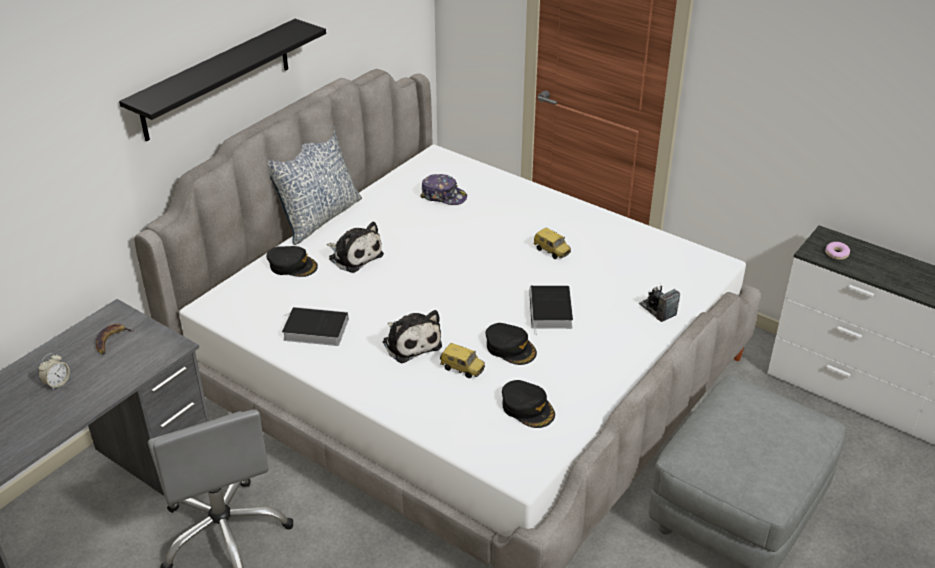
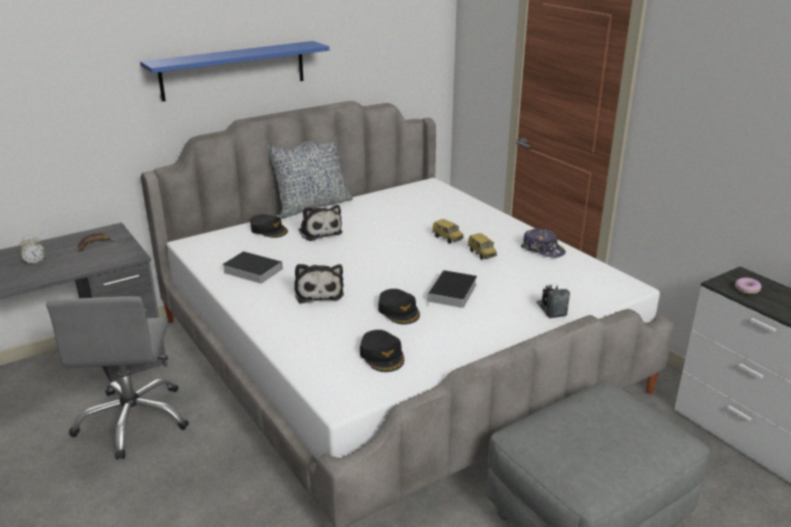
camera: 20 degrees right, 10 degrees down
black shelf [119,19,326,142] -> blue shelf [140,41,330,102]
cap [420,174,467,205] -> cap moved to [521,228,566,258]
toy car [440,343,485,378] -> toy car moved to [432,219,464,244]

